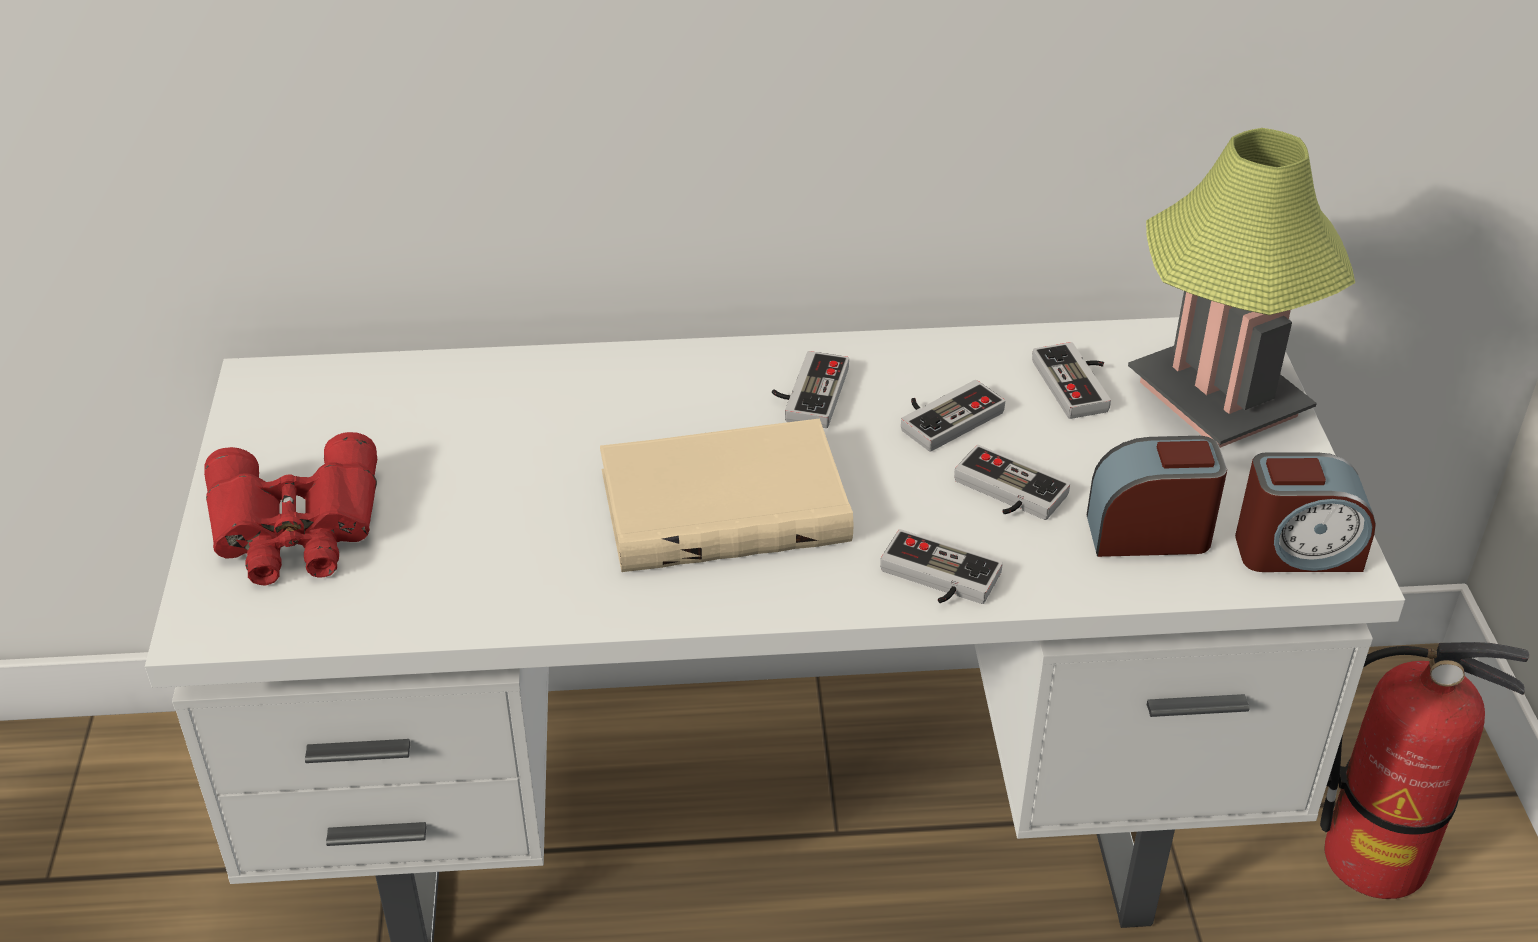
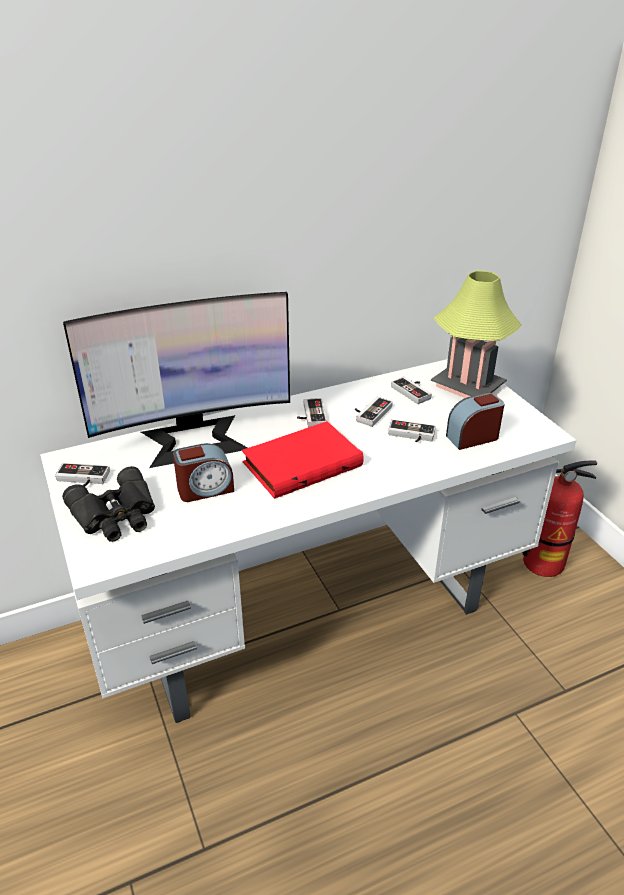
camera: 20 degrees left, 5 degrees down
red binoculars [204,432,377,586] -> black binoculars [62,466,155,542]
beige book [600,418,853,572] -> red book [242,421,364,499]
game controller [880,529,1003,604] -> game controller moved to [55,463,110,487]
alarm clock [1235,452,1376,572] -> alarm clock moved to [173,443,234,502]
none -> monitor [63,292,290,468]

